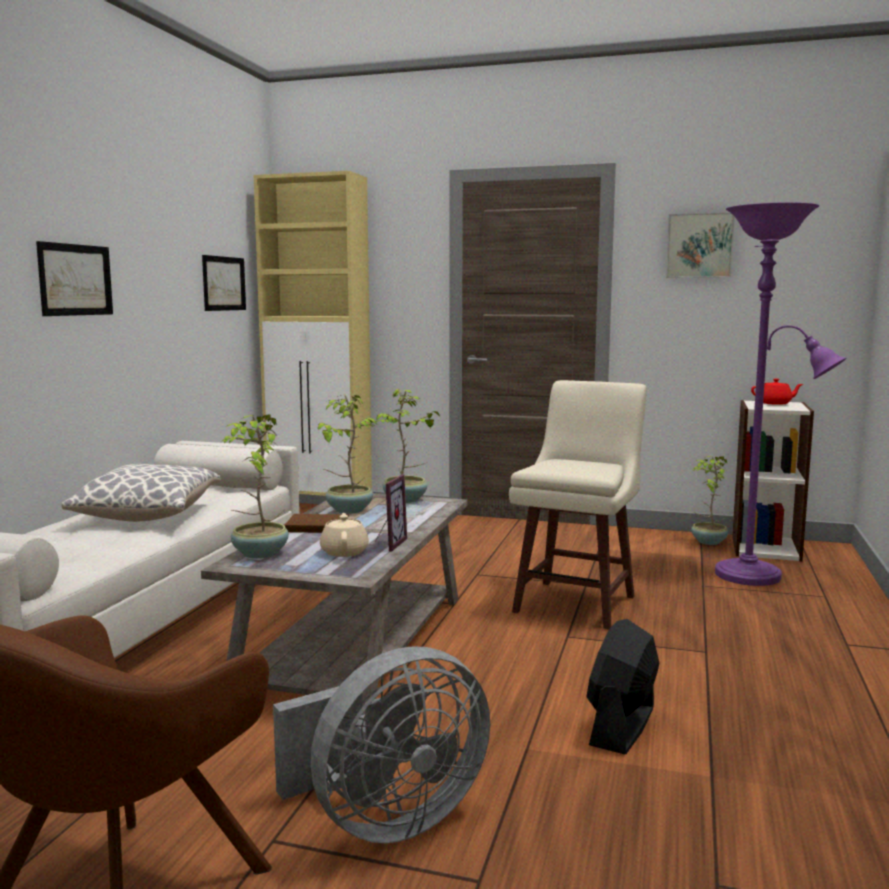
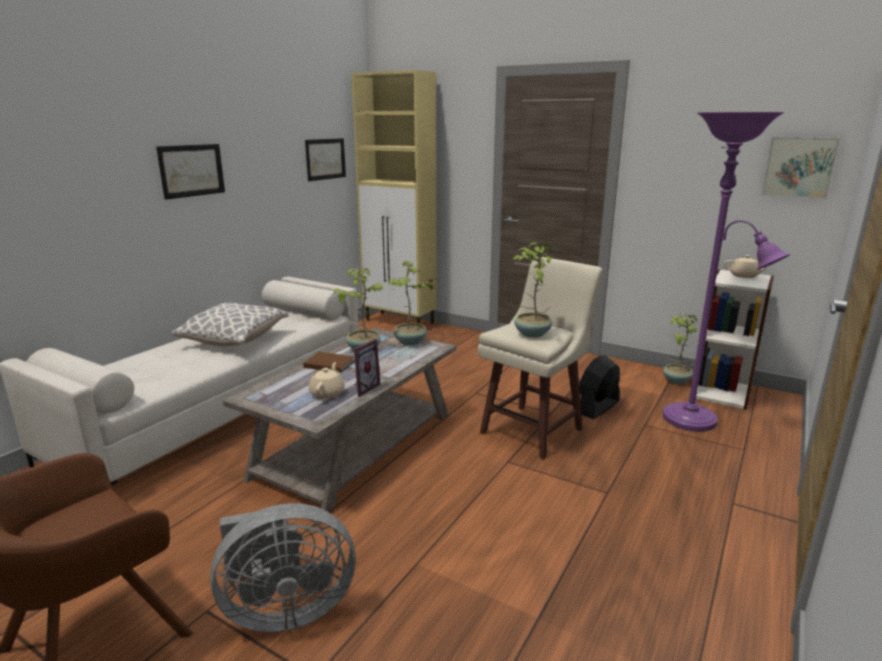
camera: 15 degrees right, 10 degrees up
potted plant [222,414,289,559] -> potted plant moved to [512,243,552,338]
black fan [586,619,660,755] -> black fan moved to [579,355,620,419]
picture [666,213,735,278] -> picture moved to [762,137,840,199]
red teapot [751,379,803,405] -> beige teapot [724,255,766,278]

